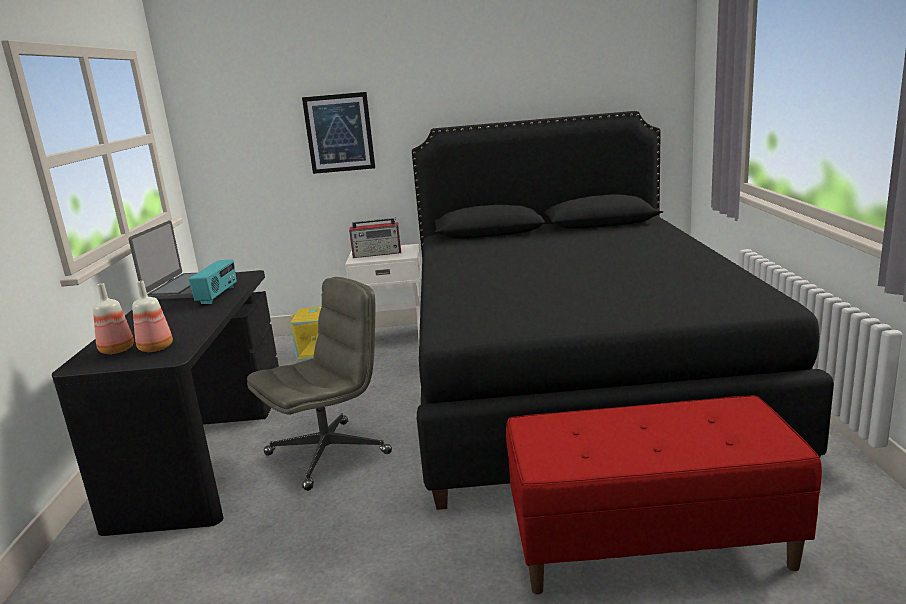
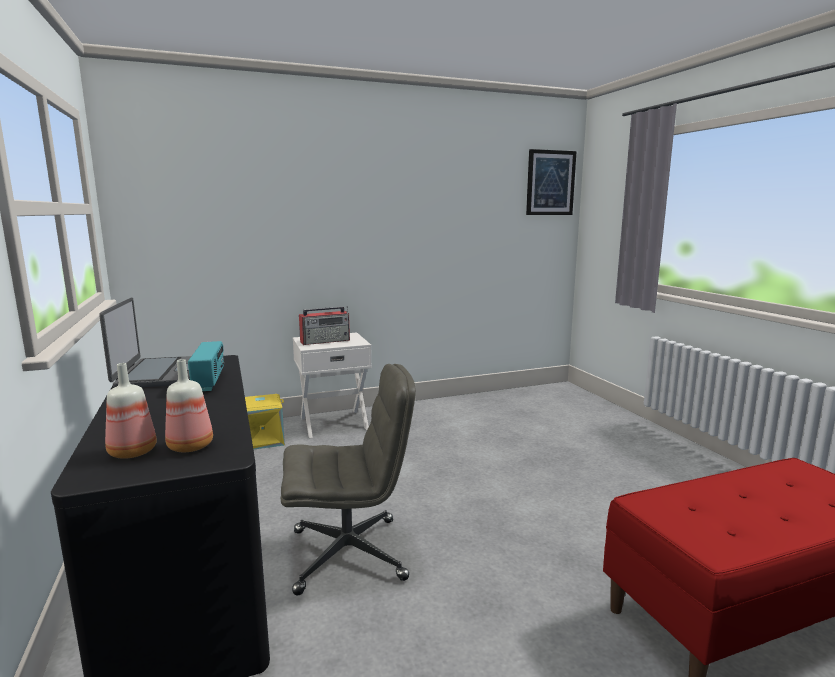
camera: 20 degrees left, 5 degrees down
grey office chair [247,277,392,491] -> grey office chair turned 45 degrees clockwise [281,364,416,595]
picture [302,92,375,174] -> picture moved to [526,149,577,215]
black bed [412,111,834,510] -> none

